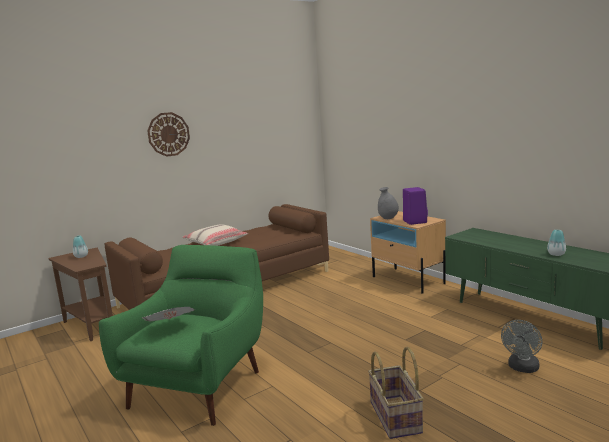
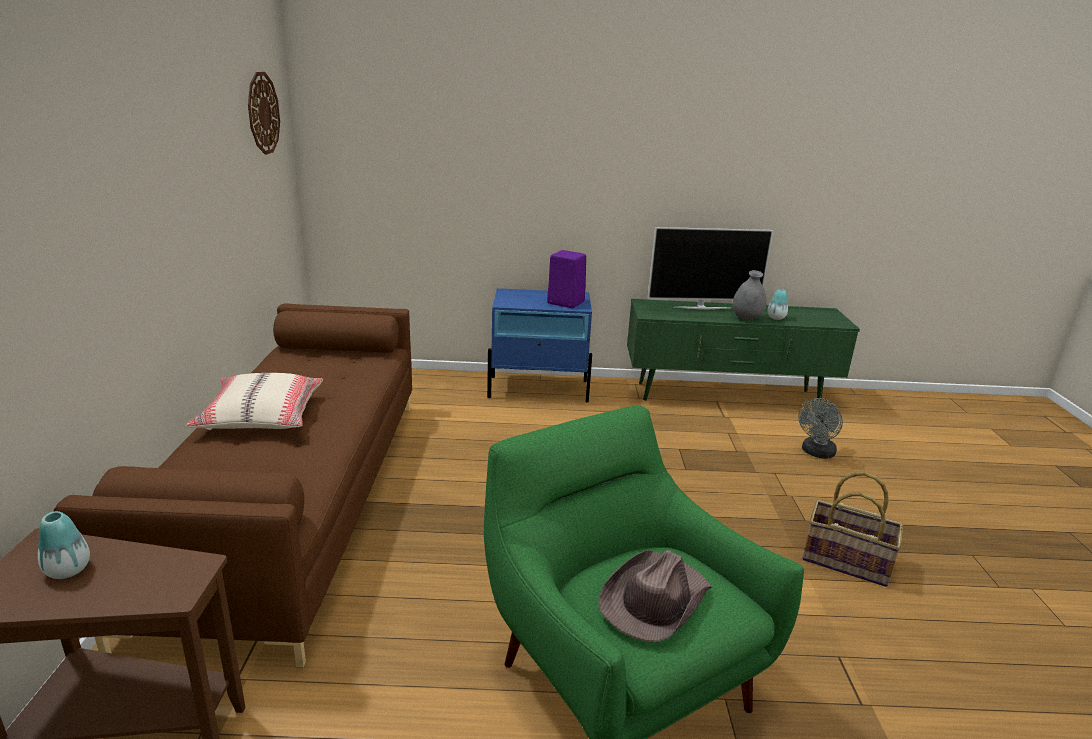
camera: 55 degrees left, 10 degrees up
newspaper [142,307,195,321] -> brown hat [598,550,712,642]
wall clock [147,112,190,157] -> wall clock moved to [248,72,280,155]
beige nightstand [370,211,446,294] -> blue nightstand [487,288,592,402]
grey vase [378,187,399,219] -> grey vase moved to [733,270,766,320]
grey fan [501,320,542,373] -> grey fan turned 60 degrees clockwise [798,398,843,459]
none -> television [647,227,773,310]

